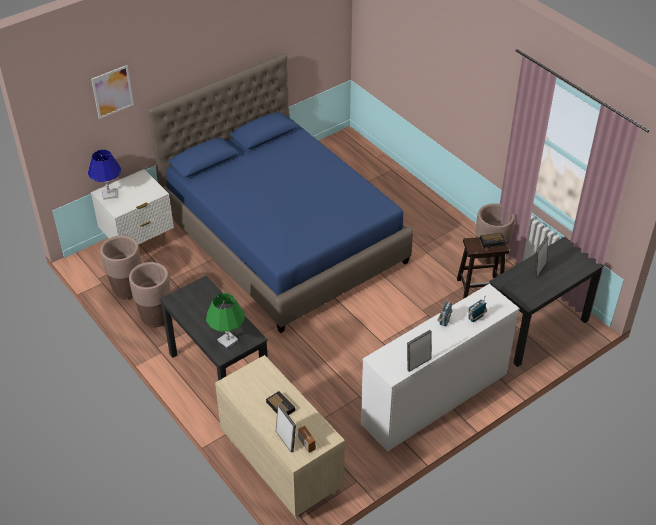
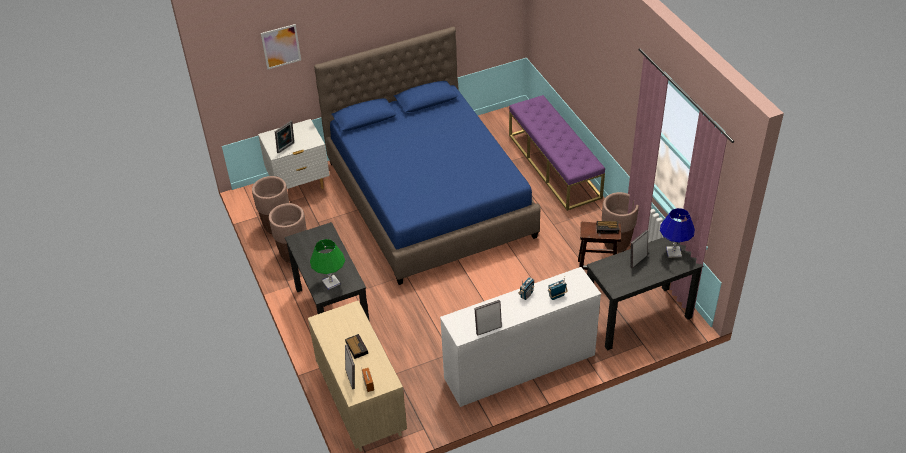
camera: 15 degrees right, 0 degrees up
blue table lamp [88,150,121,200] -> blue table lamp moved to [660,208,695,258]
none -> picture frame [275,121,294,154]
none -> purple bench [509,95,605,211]

